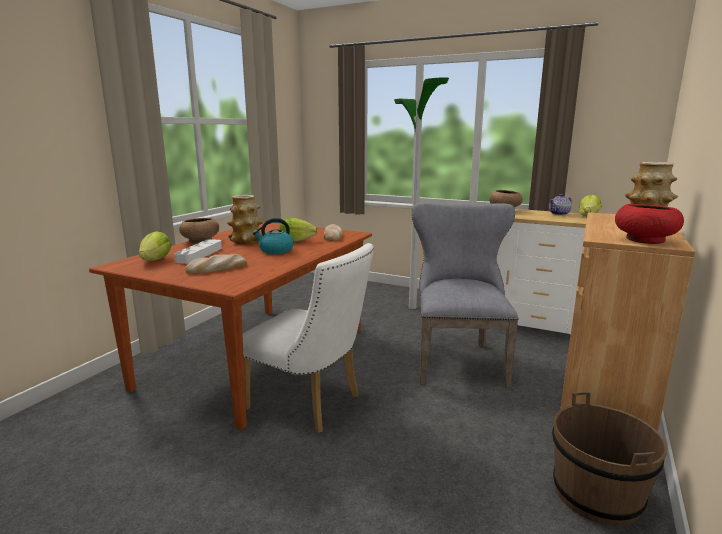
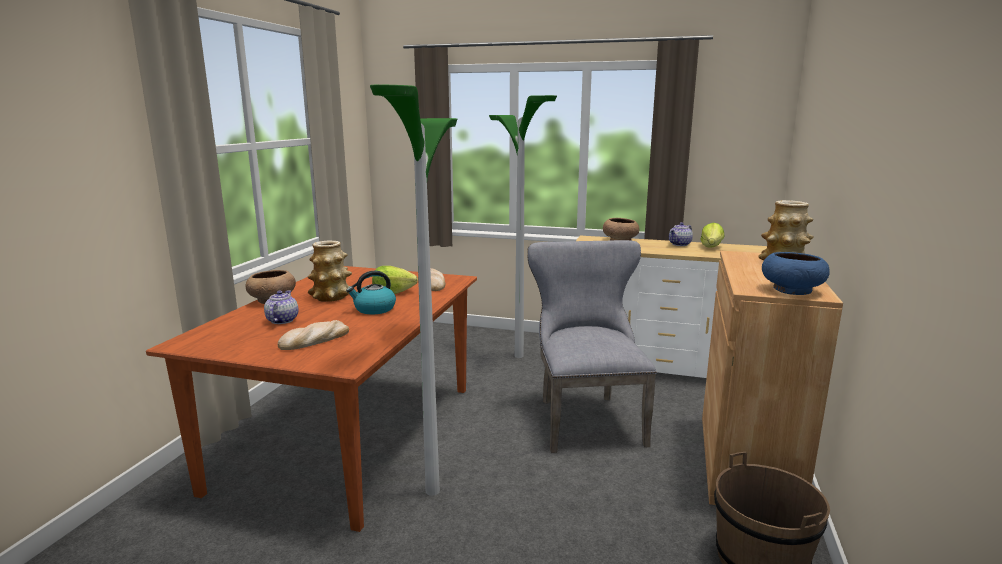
camera: 10 degrees left, 0 degrees up
lettuce [139,231,172,261] -> none
white tray [174,239,222,264] -> teapot [264,290,299,324]
white chair [242,243,374,433] -> floor lamp [370,84,457,496]
red bowl [615,204,684,244] -> blue bowl [762,252,830,295]

